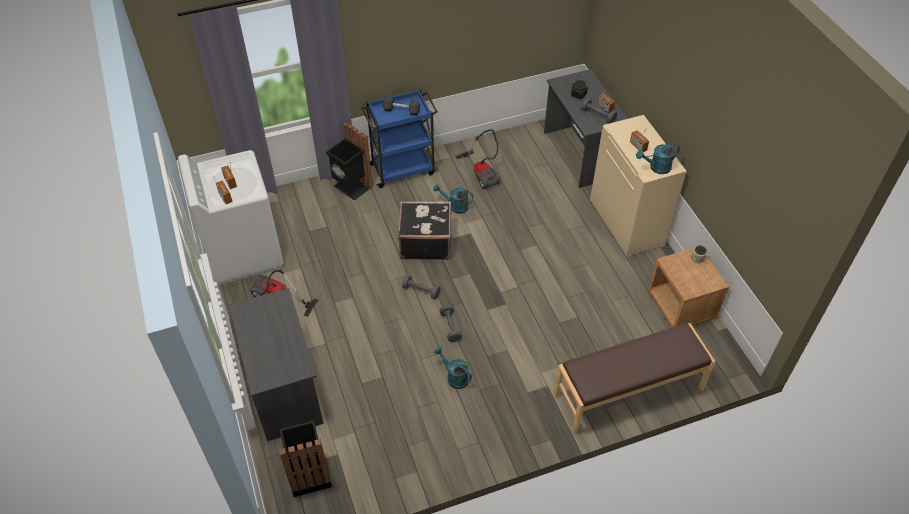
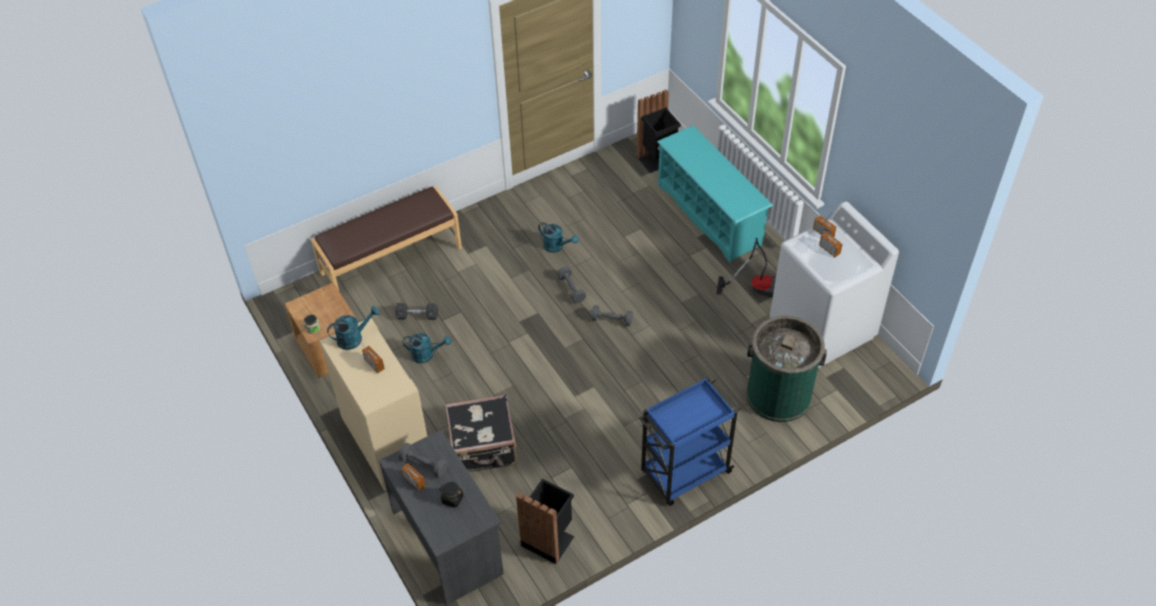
camera: 170 degrees right, 0 degrees up
grey desk [229,288,324,441] -> turquoise shoe rack [657,125,773,263]
black trash can [326,123,373,201] -> black trash can moved to [516,478,574,564]
black dumbbell [383,96,420,116] -> black dumbbell moved to [396,303,438,320]
black suitcase [398,201,451,259] -> black suitcase moved to [445,394,517,472]
turquoise watering can [433,184,473,214] -> turquoise watering can moved to [402,333,451,363]
vacuum cleaner [456,129,501,190] -> none
none -> green trash can [746,316,827,422]

